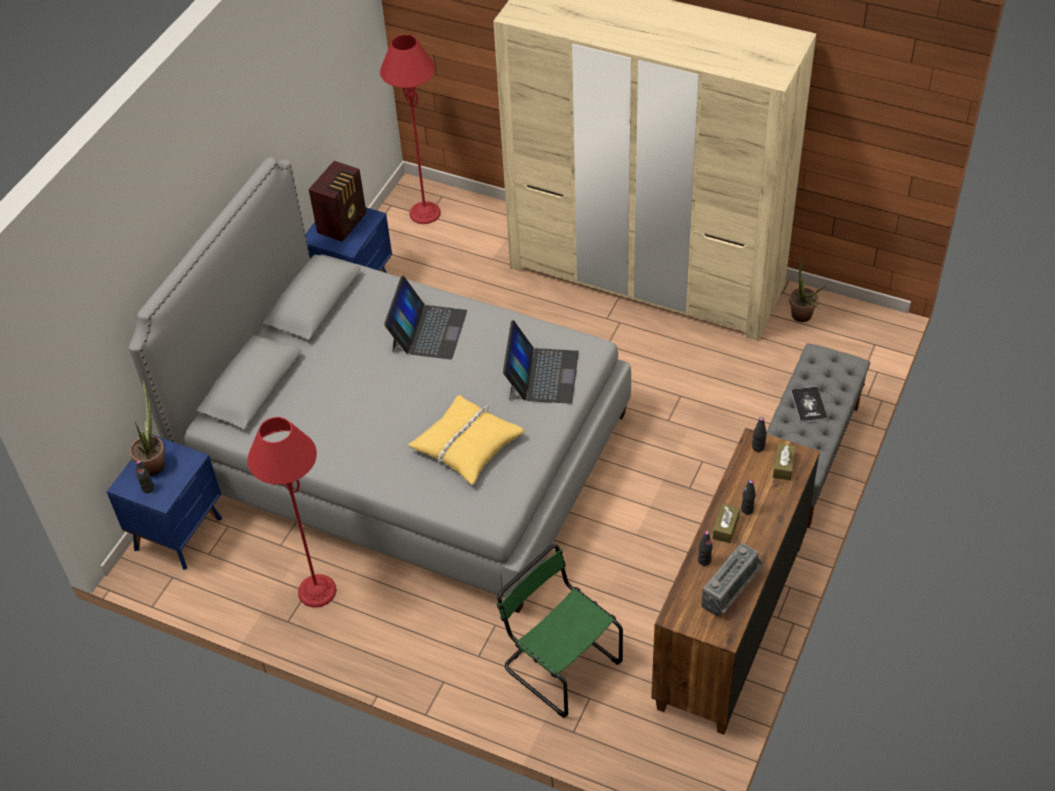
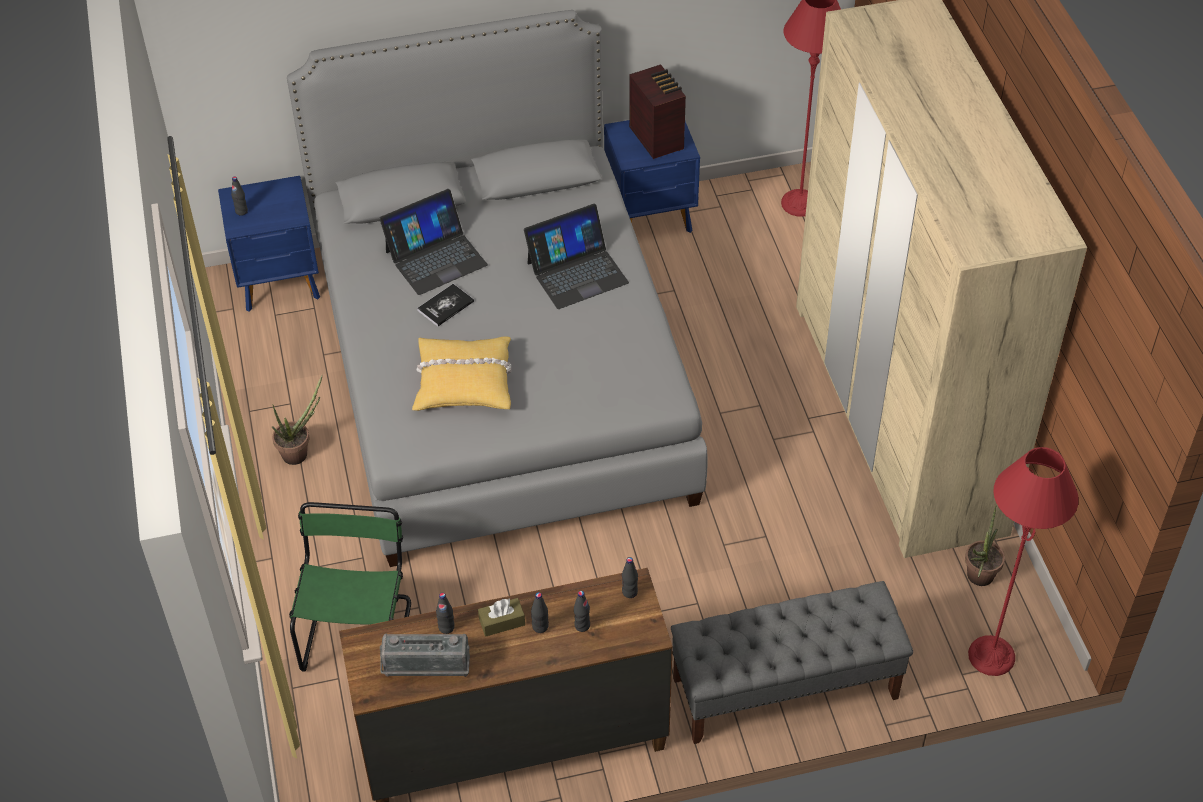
camera: 50 degrees right, 0 degrees up
potted plant [130,379,165,475] -> potted plant moved to [272,375,322,465]
red floor lamp [247,417,337,608] -> red floor lamp moved to [968,447,1079,676]
radio [309,161,366,242] -> radio turned 105 degrees counterclockwise [629,64,686,159]
laptop [503,320,579,404] -> laptop moved to [379,189,488,295]
brown tissue box [773,443,796,480] -> none
book [791,387,827,423] -> book moved to [417,284,474,326]
none -> black bottle [574,591,590,632]

